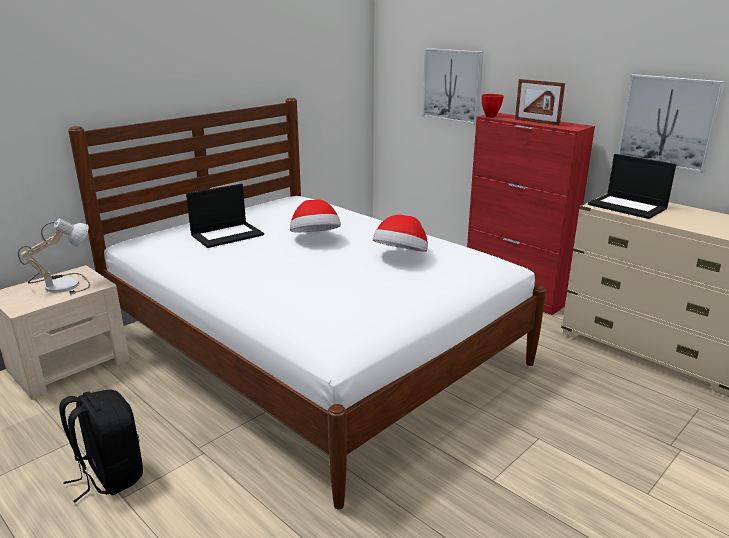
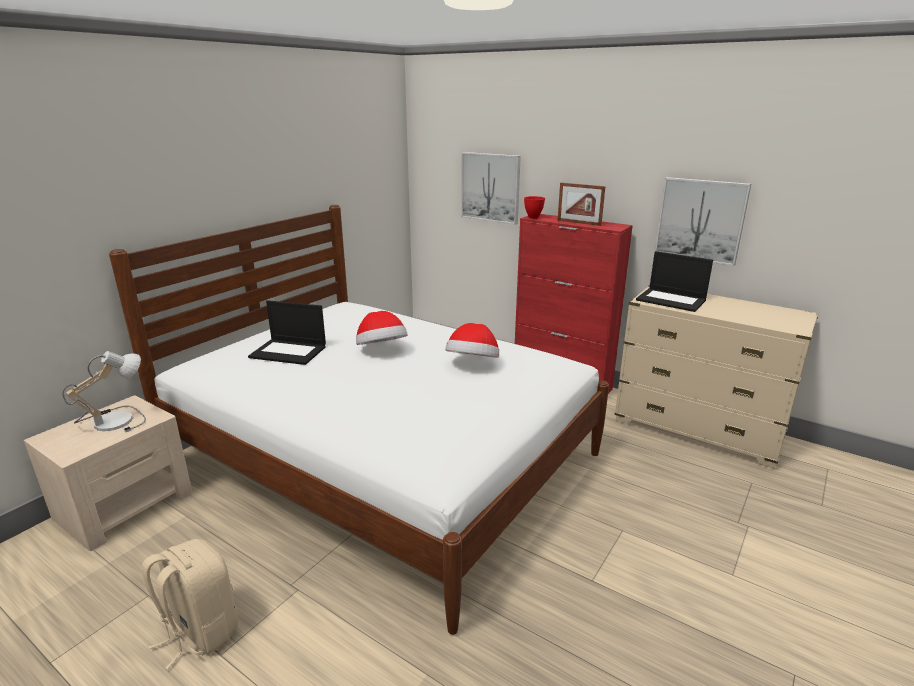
camera: 10 degrees left, 0 degrees up
black backpack [59,390,143,502] -> beige backpack [142,539,238,670]
laptop [186,184,264,248] -> laptop turned 60 degrees clockwise [248,300,326,365]

